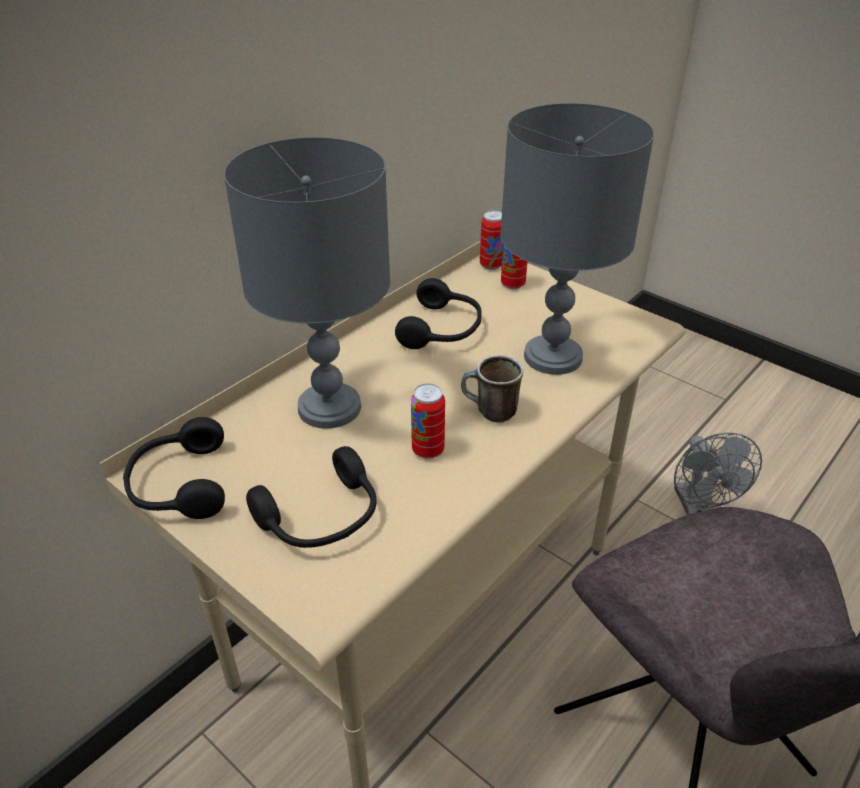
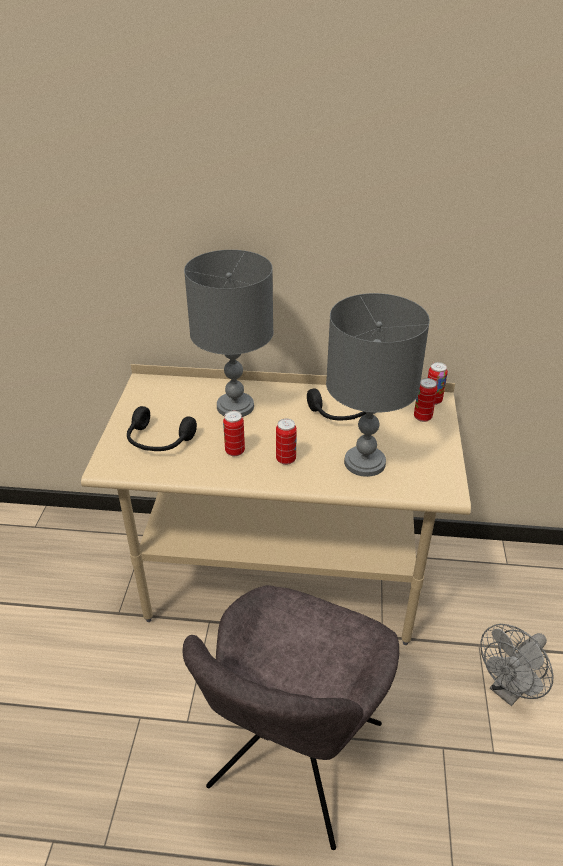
camera: 55 degrees right, 0 degrees up
black headphones [123,417,225,519] -> none
mug [461,355,523,423] -> can [276,418,297,465]

